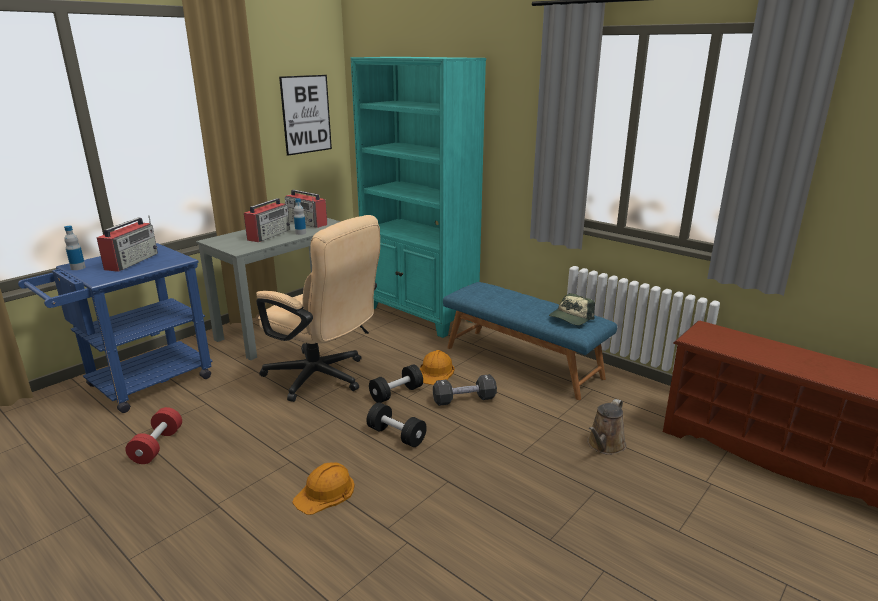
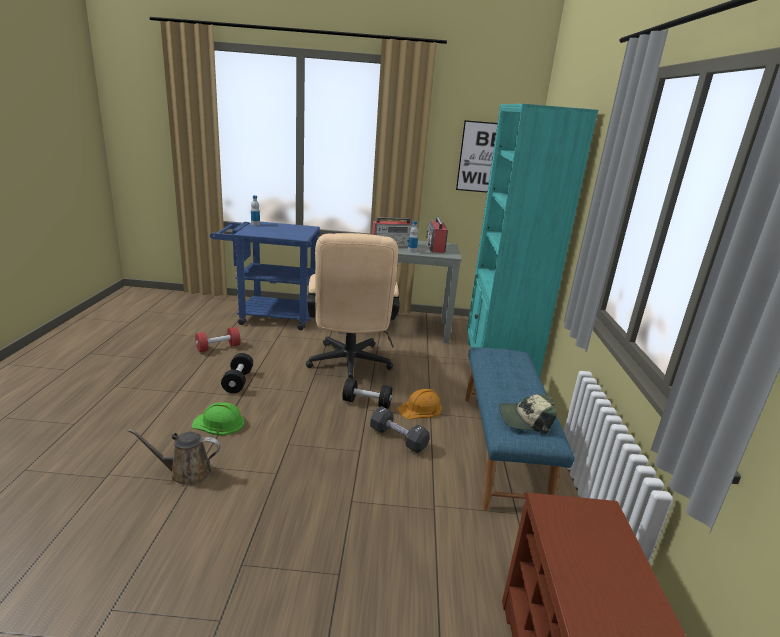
camera: 50 degrees right, 0 degrees up
radio [97,215,158,272] -> none
orange hard hat [292,463,355,515] -> green hard hat [191,402,245,436]
black dumbbell [367,403,427,447] -> black dumbbell moved to [221,353,253,393]
brown watering can [587,399,626,455] -> brown watering can moved to [128,429,221,486]

